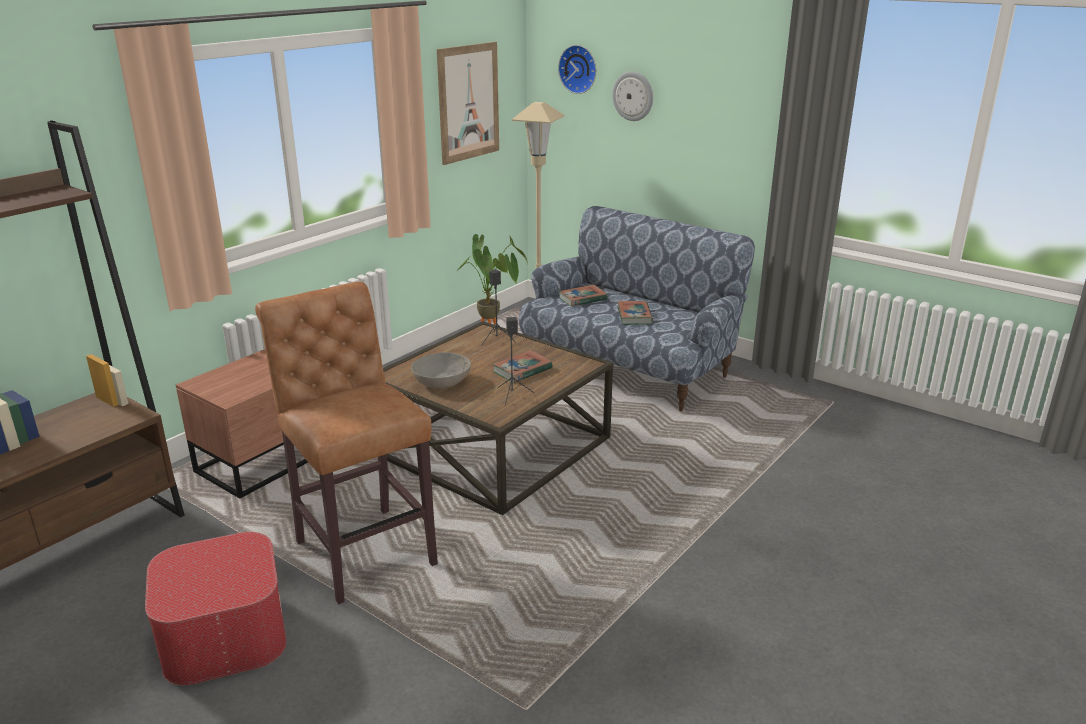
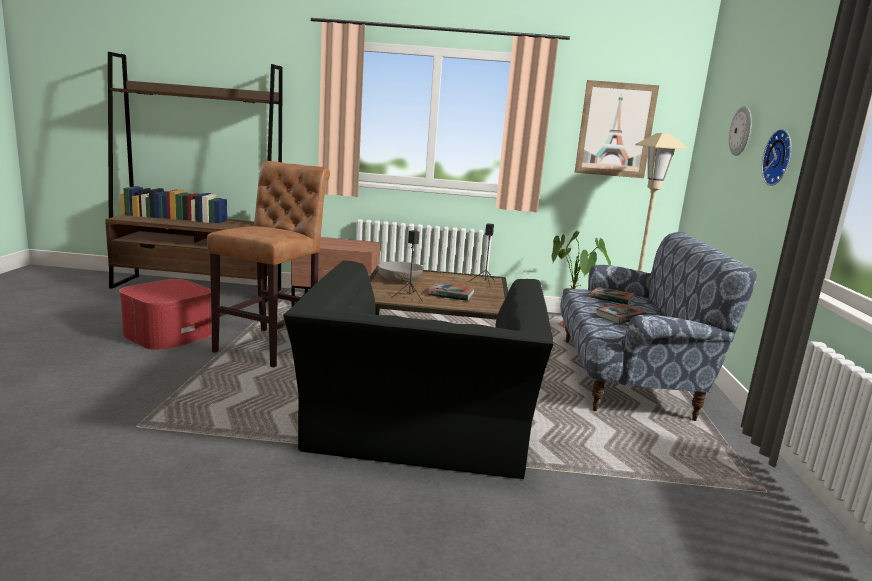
camera: 55 degrees right, 10 degrees down
wall clock [558,45,596,94] -> wall clock moved to [761,129,791,186]
none -> black armchair [283,260,554,479]

